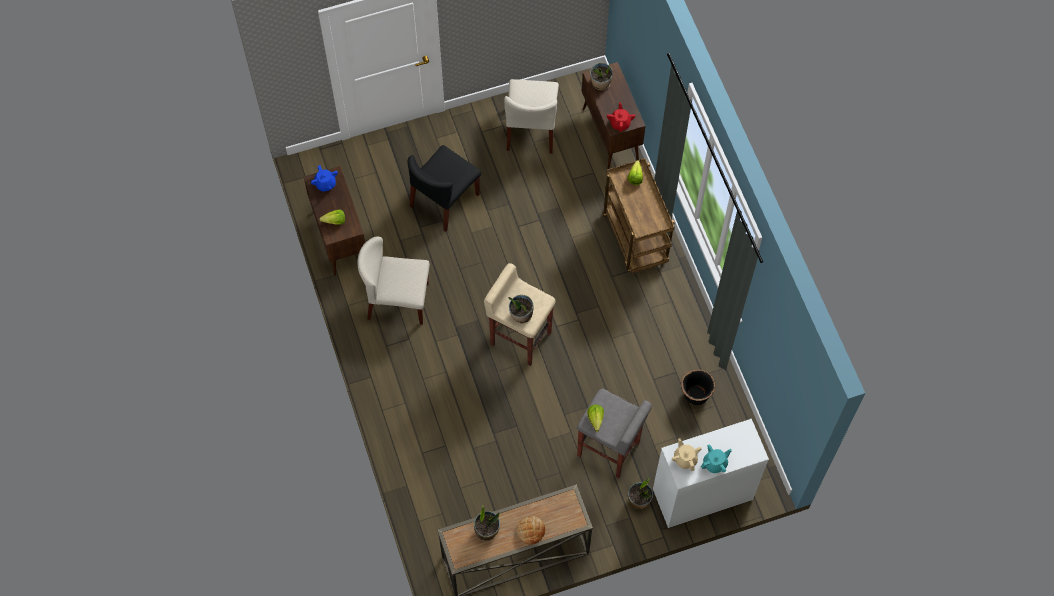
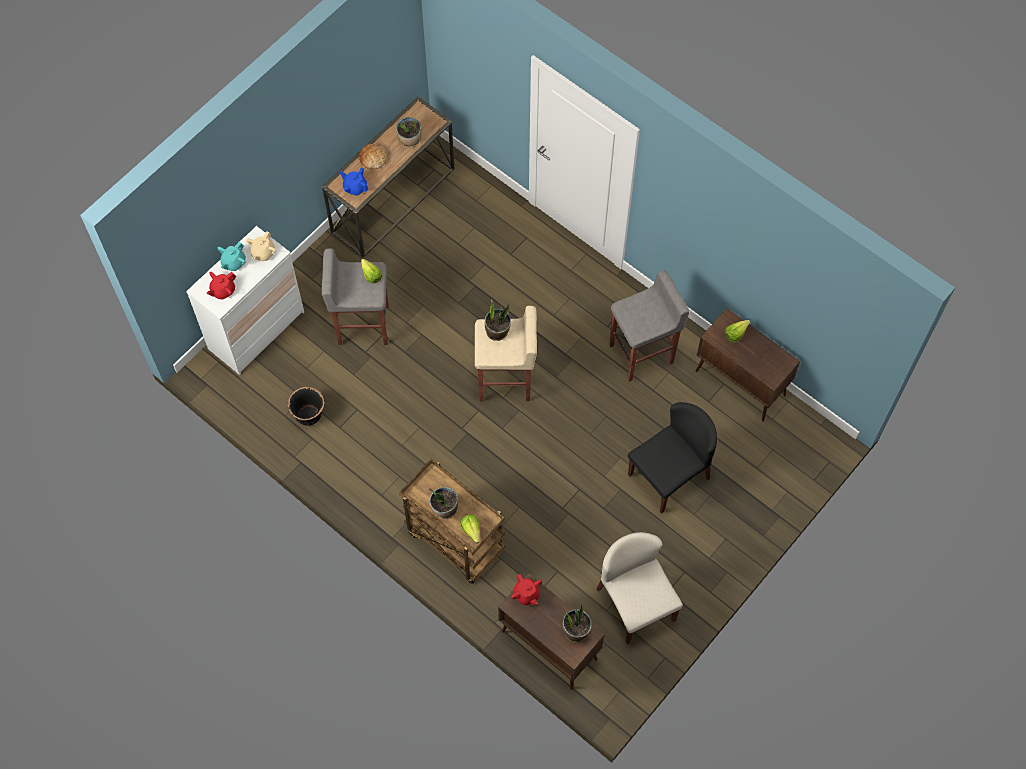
camera: 150 degrees right, 0 degrees up
blue teapot [311,165,338,191] -> blue teapot moved to [339,168,369,196]
beige chair [358,236,430,325] -> grey stool [610,270,689,382]
black chair [407,145,481,232] -> black chair turned 45 degrees clockwise [628,402,717,514]
potted plant [628,478,653,509] -> potted plant moved to [429,487,458,519]
beige teapot [672,438,702,471] -> beige teapot turned 75 degrees clockwise [246,231,276,261]
none -> red teapot [207,272,236,300]

